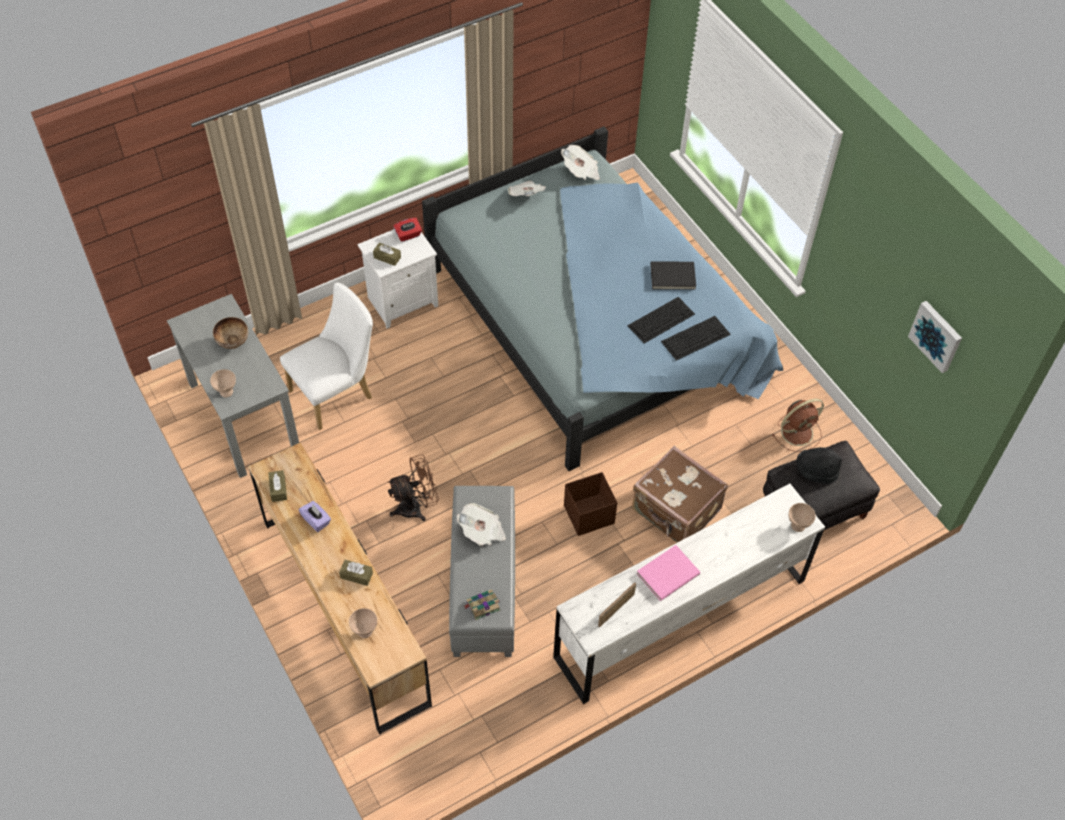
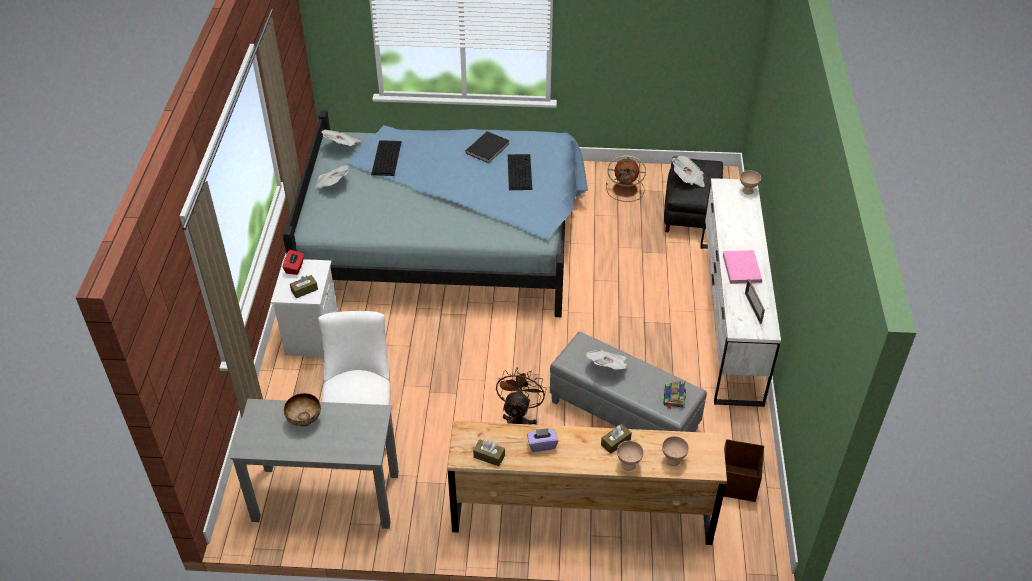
camera: 55 degrees left, 10 degrees down
beige bowl [210,369,236,397] -> beige bowl moved to [617,441,644,471]
brown storage box [564,472,617,536] -> brown storage box moved to [724,439,764,502]
brown suitcase [632,446,728,543] -> none
keyboard [661,316,731,361] -> keyboard moved to [371,140,402,176]
brown fan [772,399,824,452] -> brown fan turned 90 degrees clockwise [606,155,646,202]
black hat [796,447,842,484] -> newspaper [672,156,705,187]
picture [908,301,962,373] -> none

